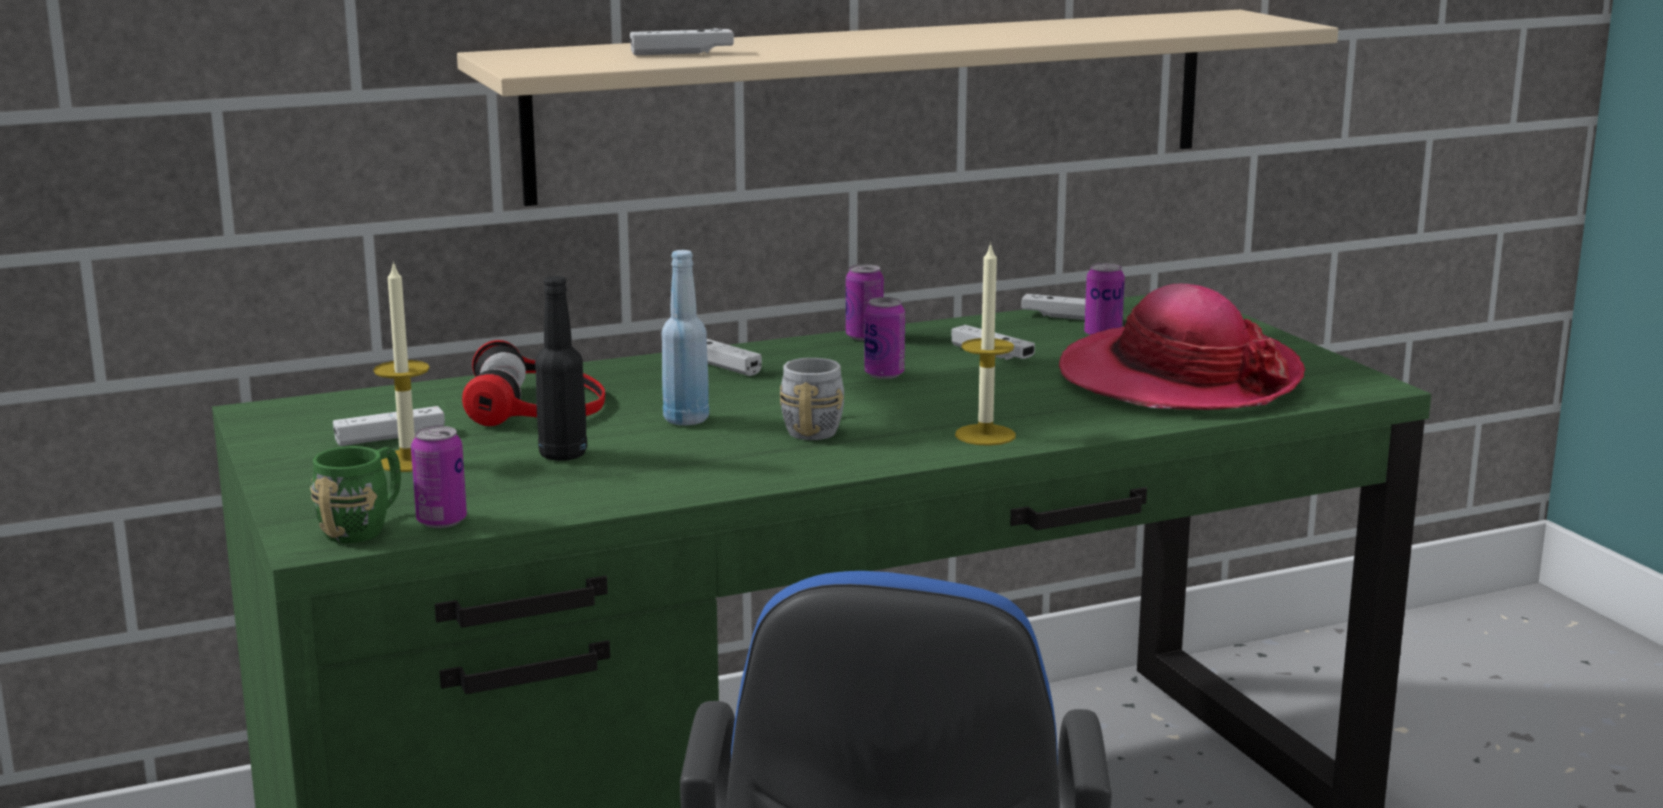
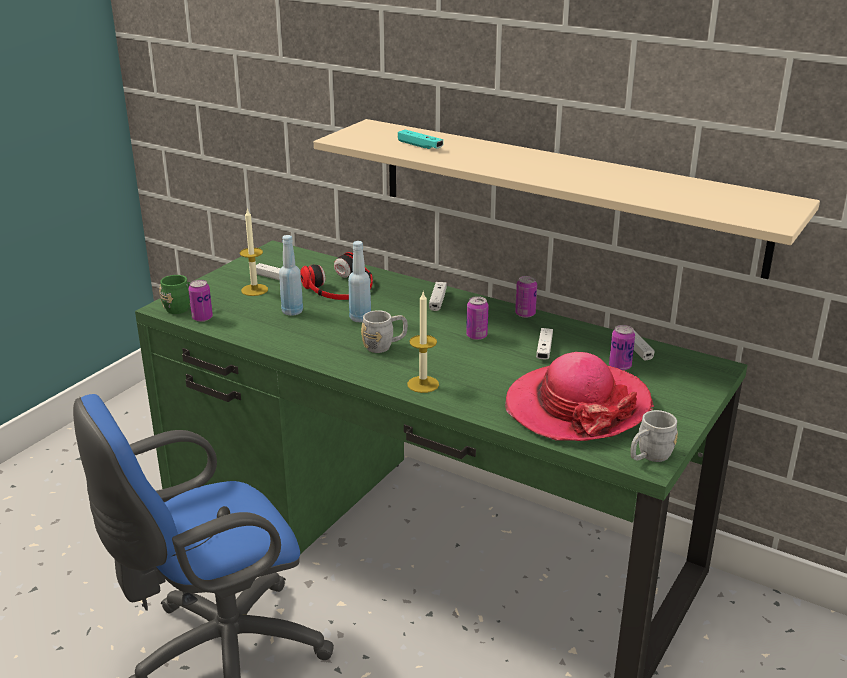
camera: 55 degrees right, 10 degrees up
black bottle [535,276,587,461] -> blue bottle [279,235,303,316]
white game controller [630,28,734,55] -> turquoise game controller [398,130,443,149]
none -> grey mug [630,410,678,462]

